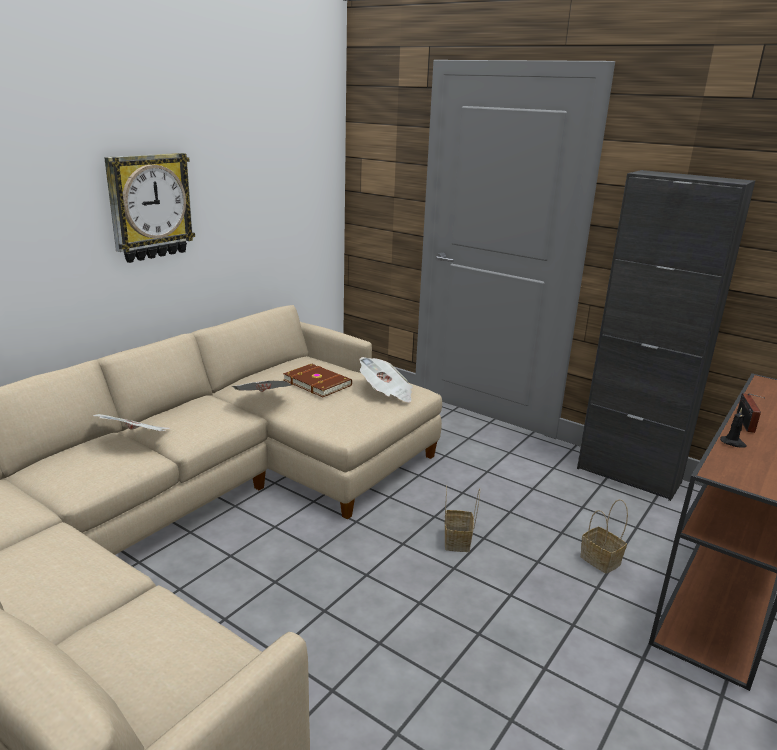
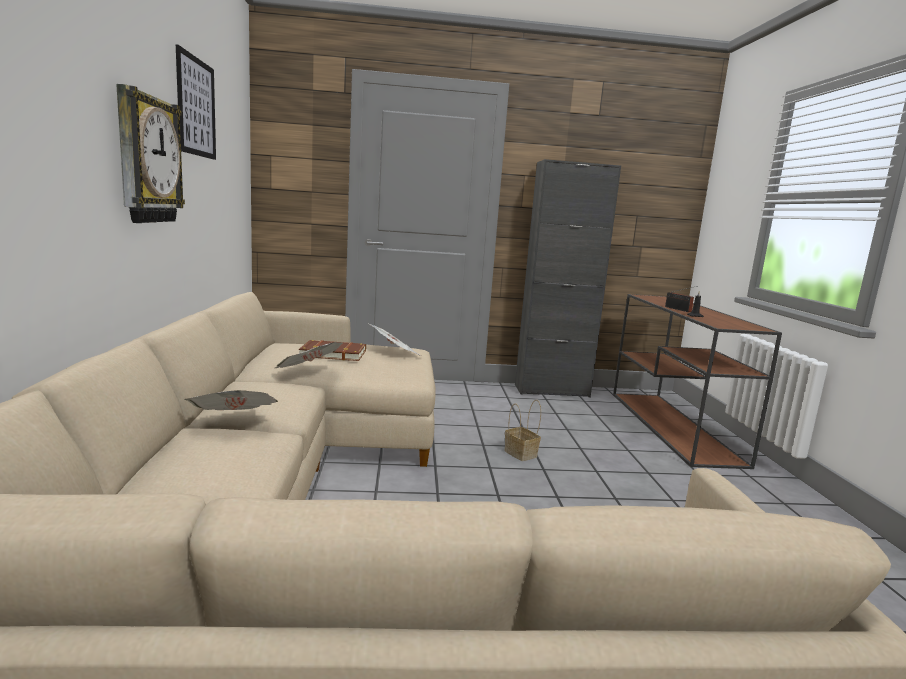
camera: 40 degrees left, 10 degrees down
basket [580,499,628,574] -> none
none -> picture [176,45,216,160]

